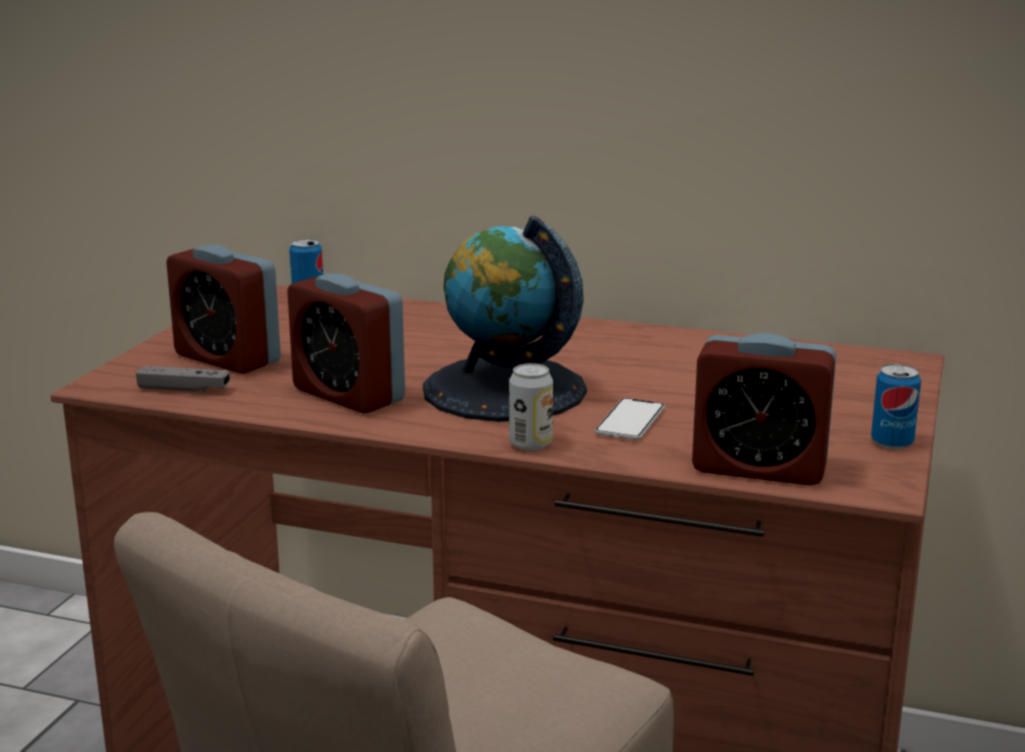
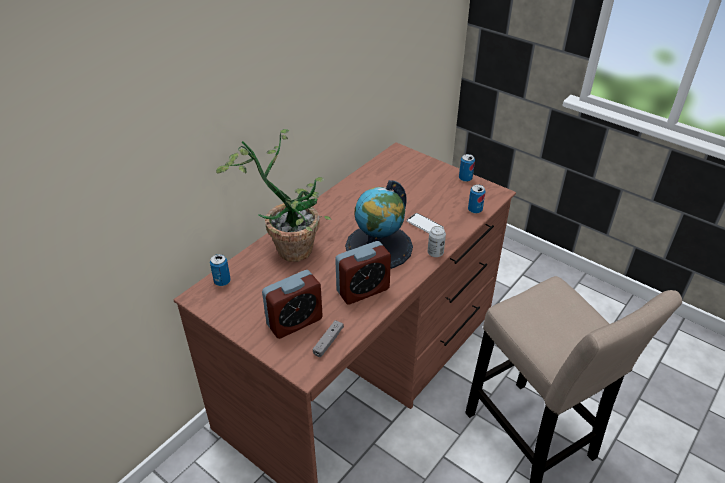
camera: 70 degrees left, 20 degrees up
alarm clock [692,333,836,486] -> can [468,184,485,214]
none -> potted plant [216,129,332,262]

